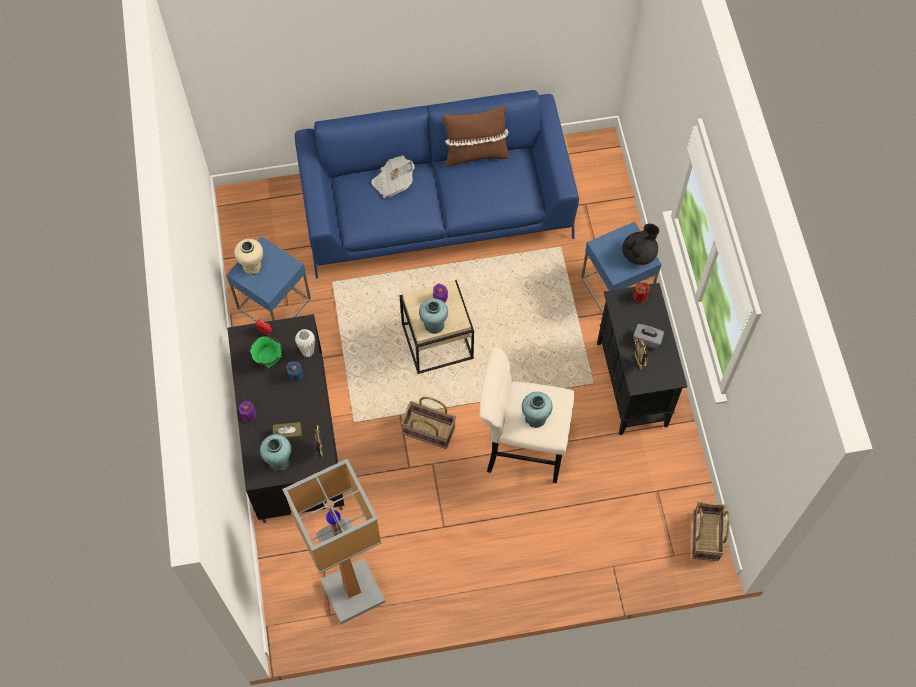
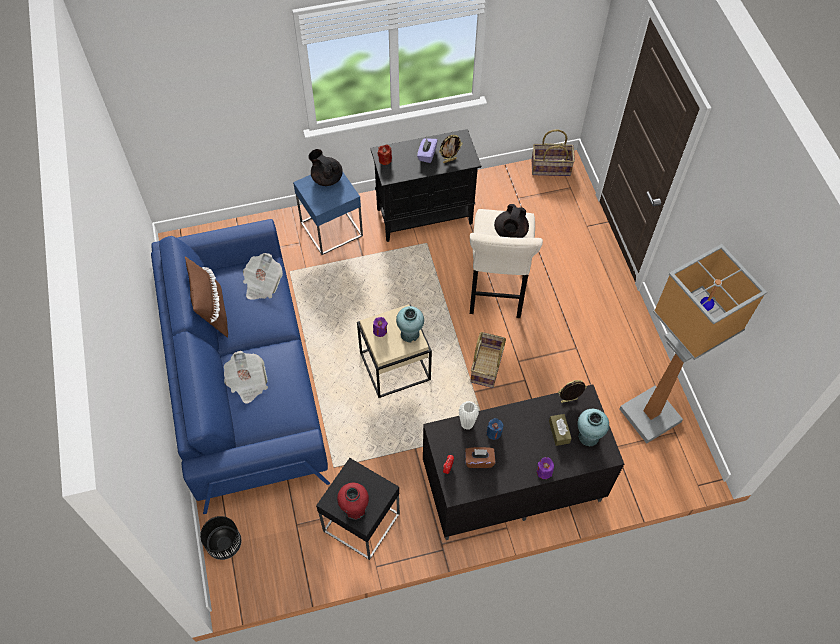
camera: 95 degrees left, 5 degrees down
blue side table [226,236,311,321] -> black side table [316,458,400,560]
beige vase [234,239,263,275] -> red vase [337,483,369,520]
green bowl [250,336,282,369] -> brown tissue box [465,447,496,468]
turquoise vase [522,392,553,428] -> black teapot [494,204,529,238]
grey tissue box [633,324,664,349] -> purple tissue box [417,138,438,163]
none -> black planter [200,516,241,560]
none -> newspaper [243,253,283,300]

